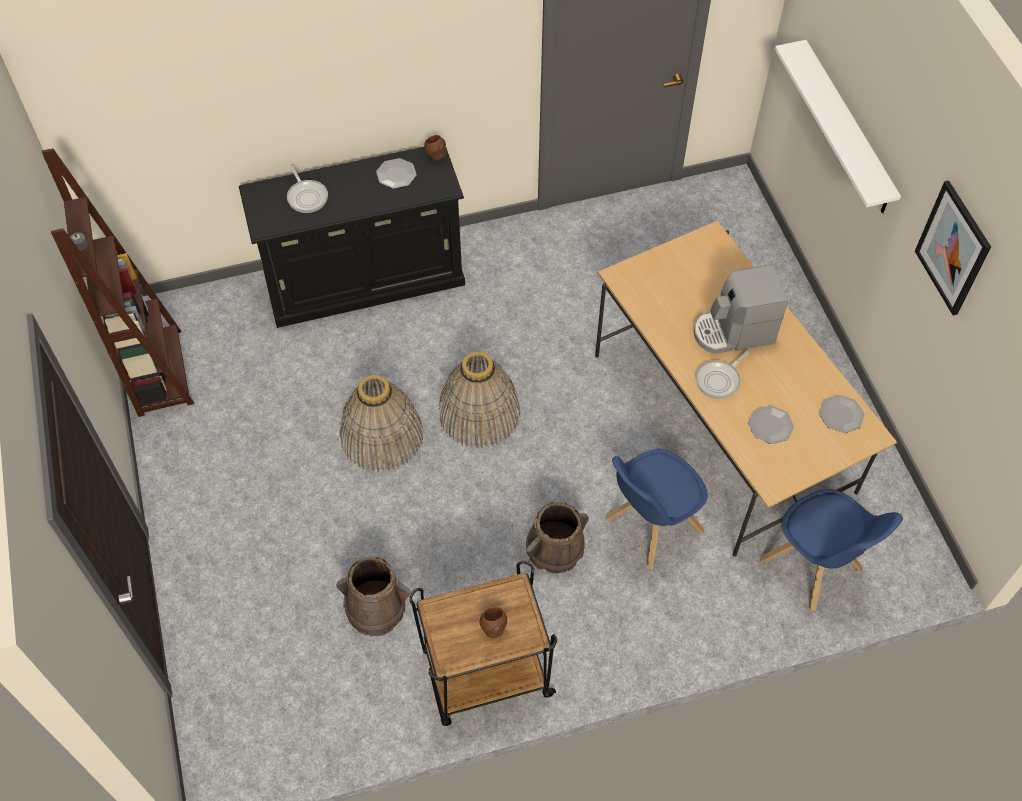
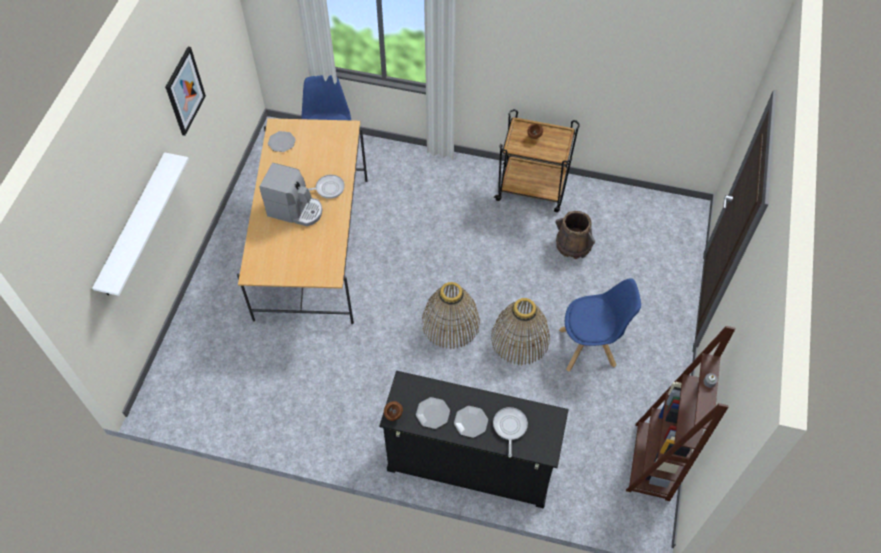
camera: 150 degrees left, 0 degrees up
brown bucket [526,501,589,573] -> none
blue chair [605,449,708,569] -> blue chair moved to [559,278,641,372]
plate [748,405,794,444] -> plate moved to [454,406,488,438]

